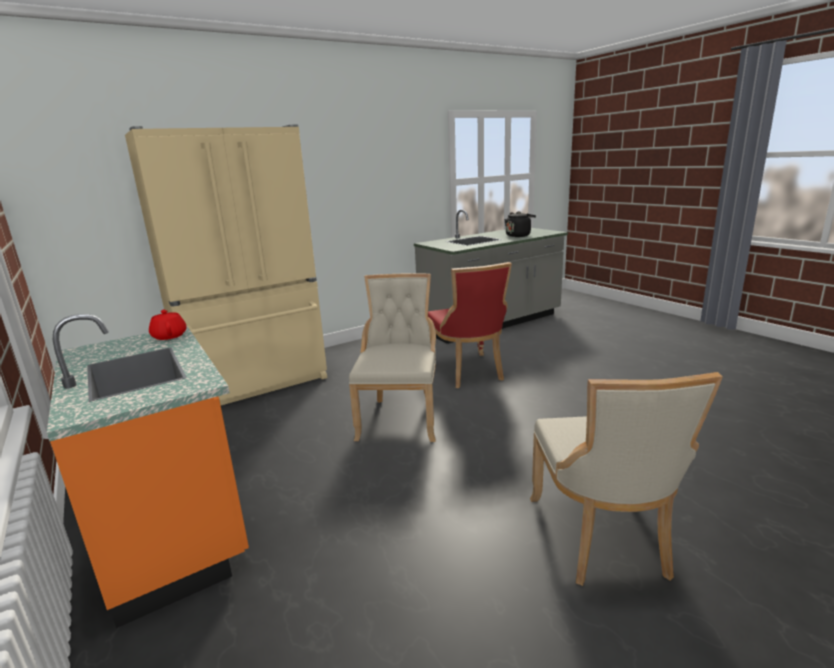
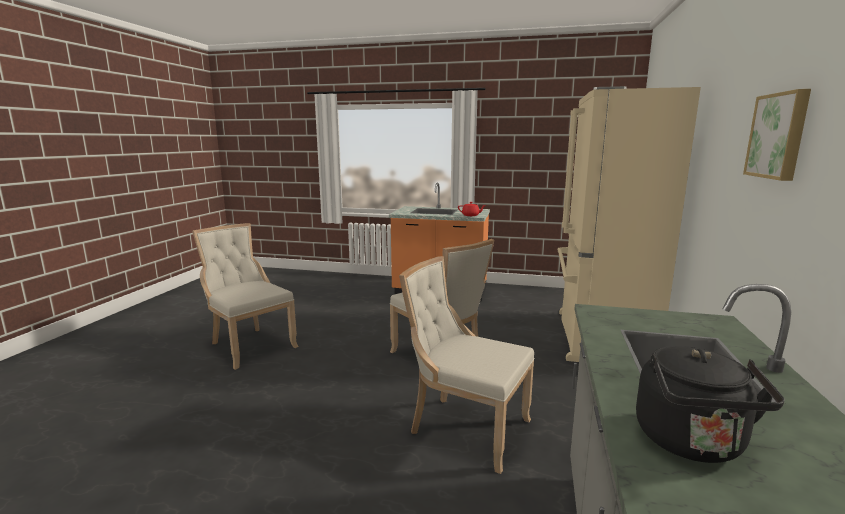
camera: 135 degrees right, 5 degrees down
red chair [428,262,512,388] -> beige chair [399,256,534,474]
none -> picture [743,89,811,181]

